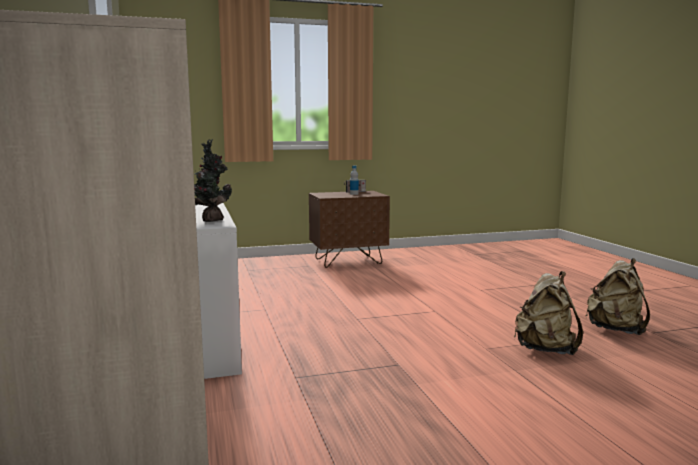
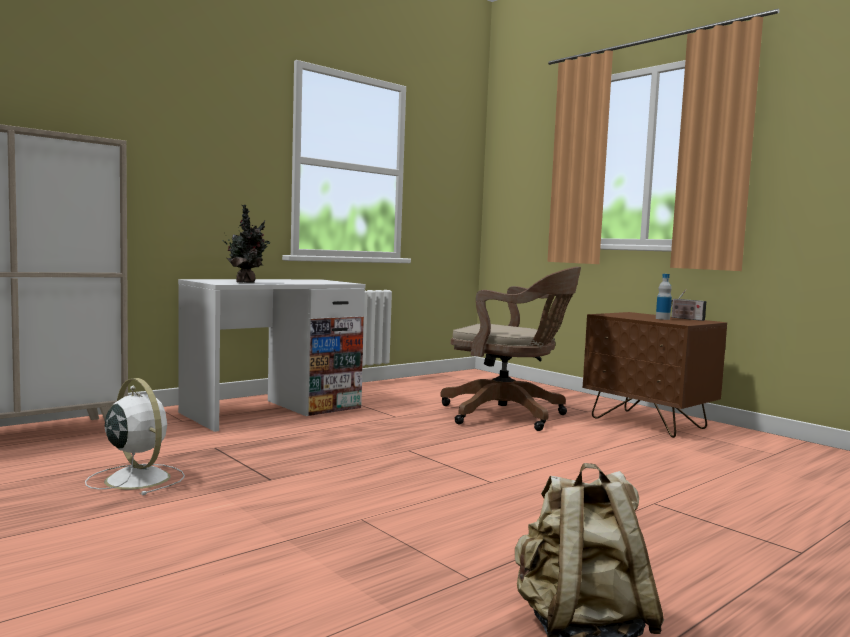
camera: 65 degrees right, 5 degrees down
beige backpack [514,271,583,355] -> none
none -> white fan [85,378,185,495]
none -> brown office chair [440,267,581,431]

